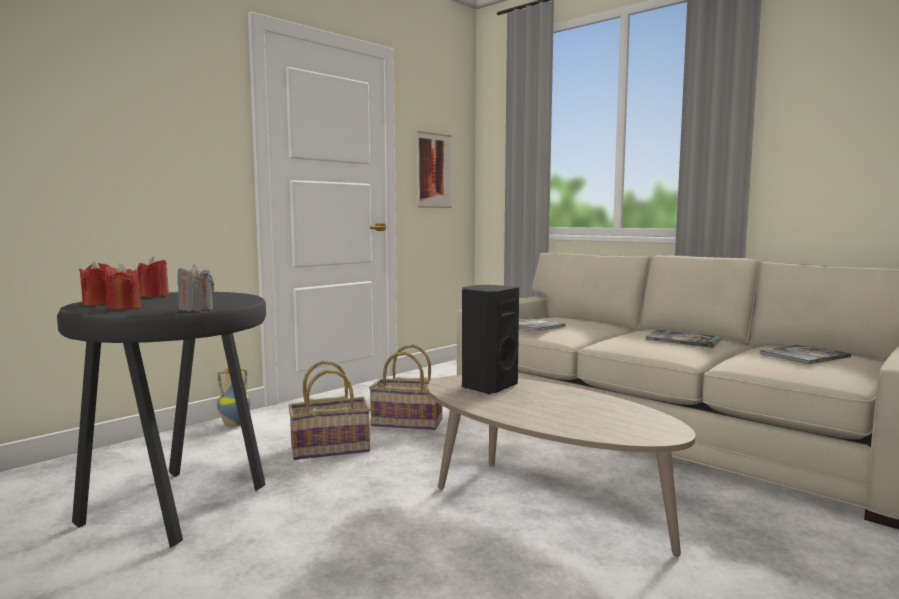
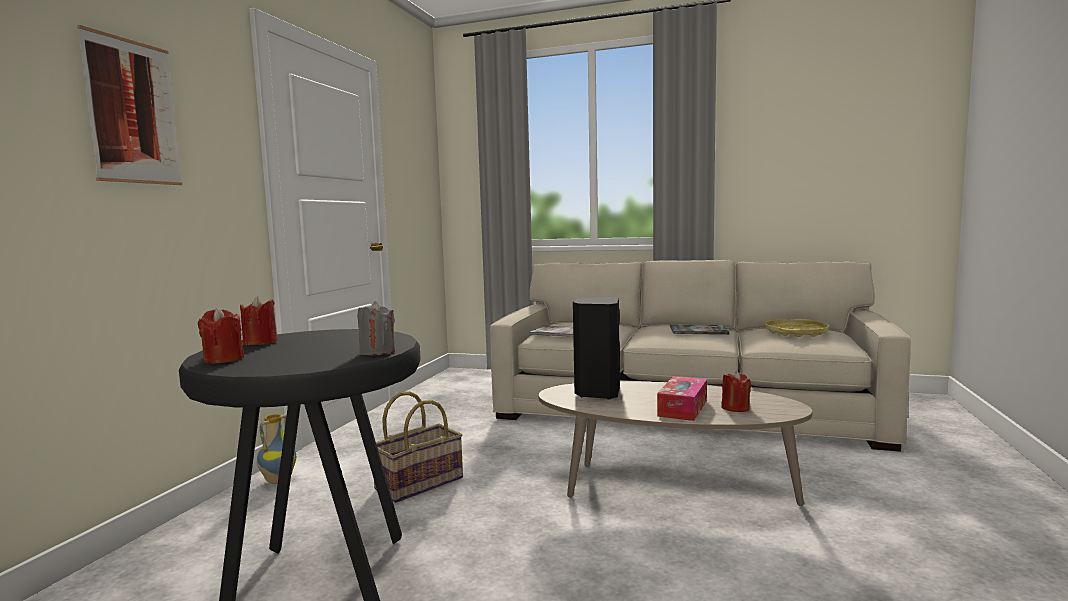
camera: 25 degrees left, 0 degrees up
red candle [104,263,141,310] -> red candle moved to [722,371,751,412]
basket [369,344,442,430] -> none
picture [417,131,452,208] -> picture moved to [77,25,182,185]
book [759,344,851,364] -> yellow tray [765,319,829,337]
none -> tissue box [657,376,707,421]

